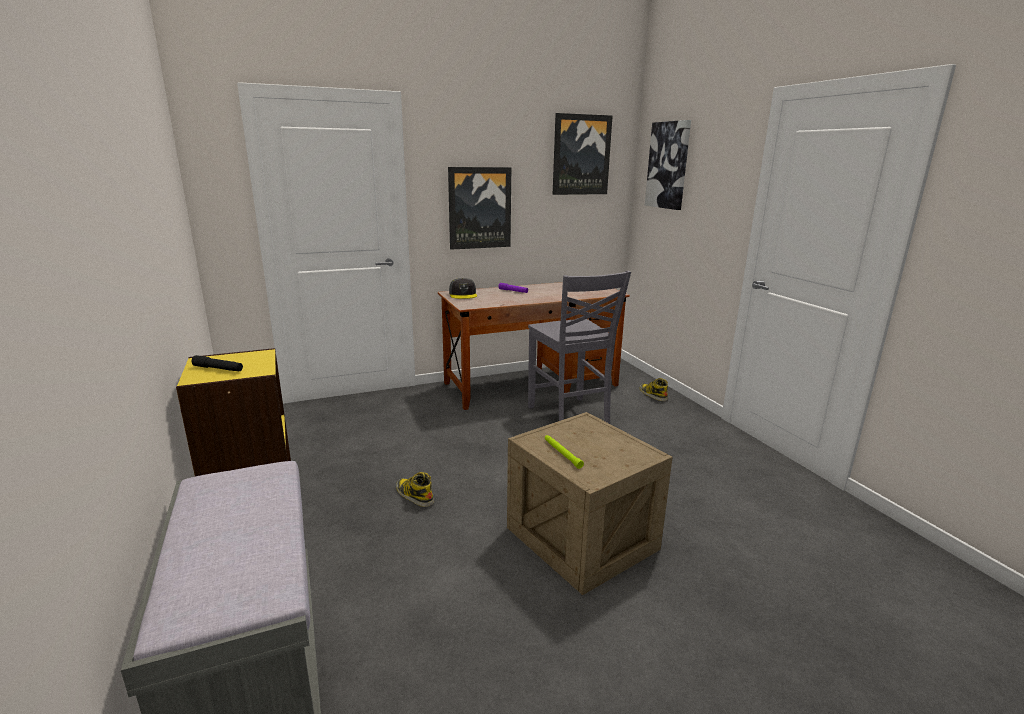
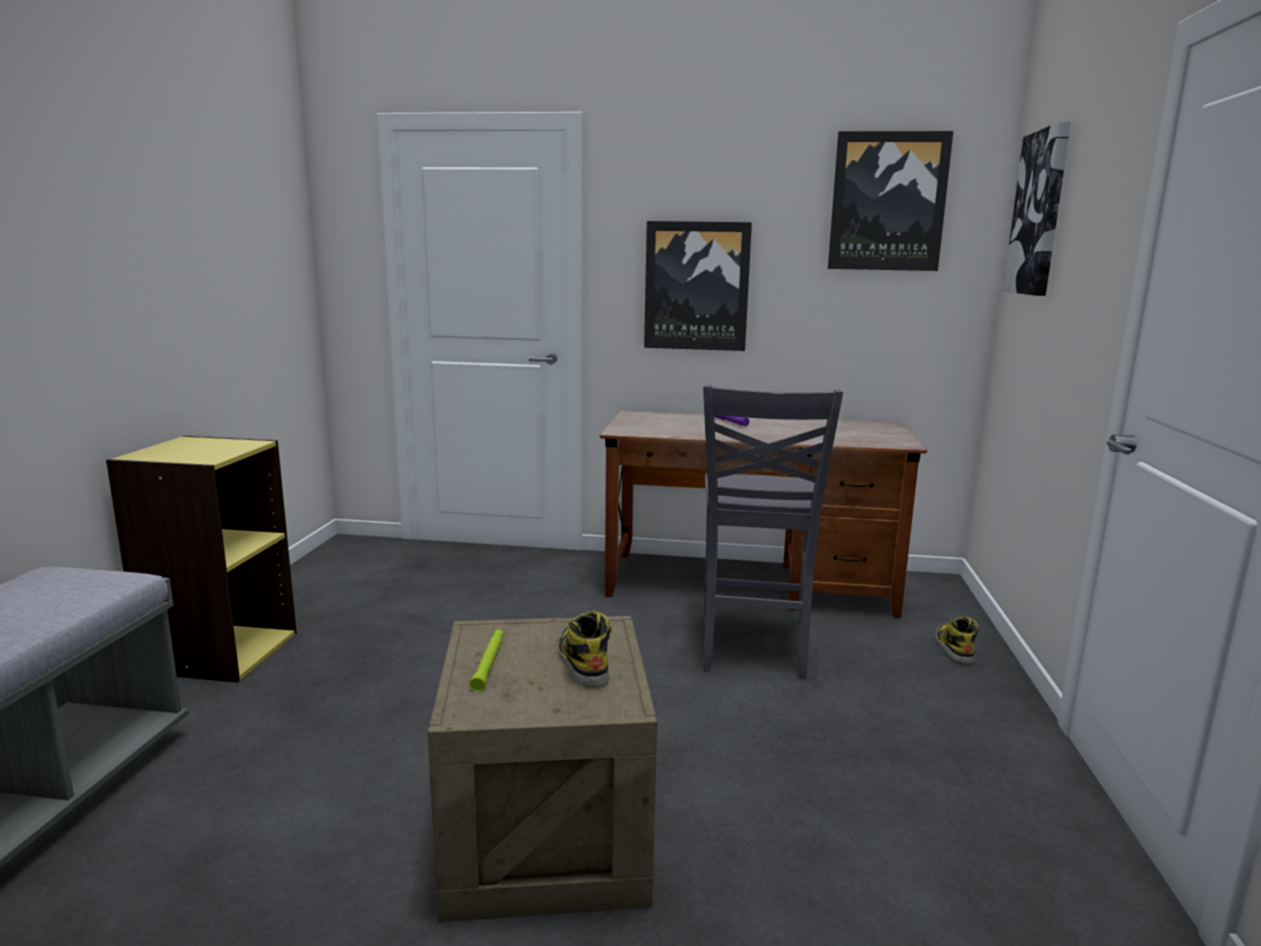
camera: 30 degrees right, 5 degrees down
black flashlight [192,355,243,371] -> none
boot [396,472,434,507] -> boot moved to [558,611,612,687]
grey cap [449,278,477,299] -> none

